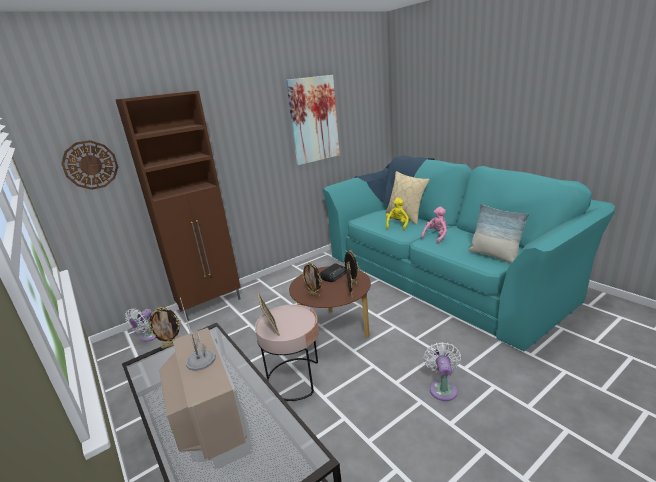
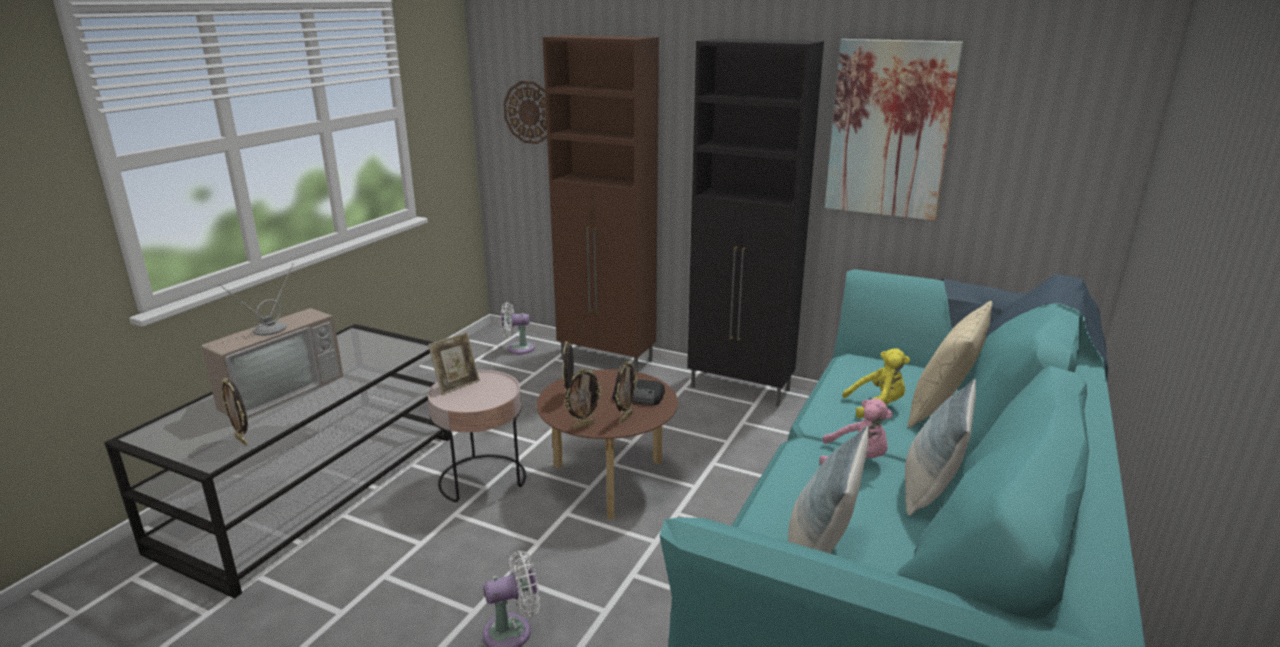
camera: 60 degrees right, 0 degrees up
picture frame [148,307,181,349] -> picture frame moved to [222,378,248,446]
none -> black cabinet [687,39,824,407]
none -> pillow [905,379,976,516]

